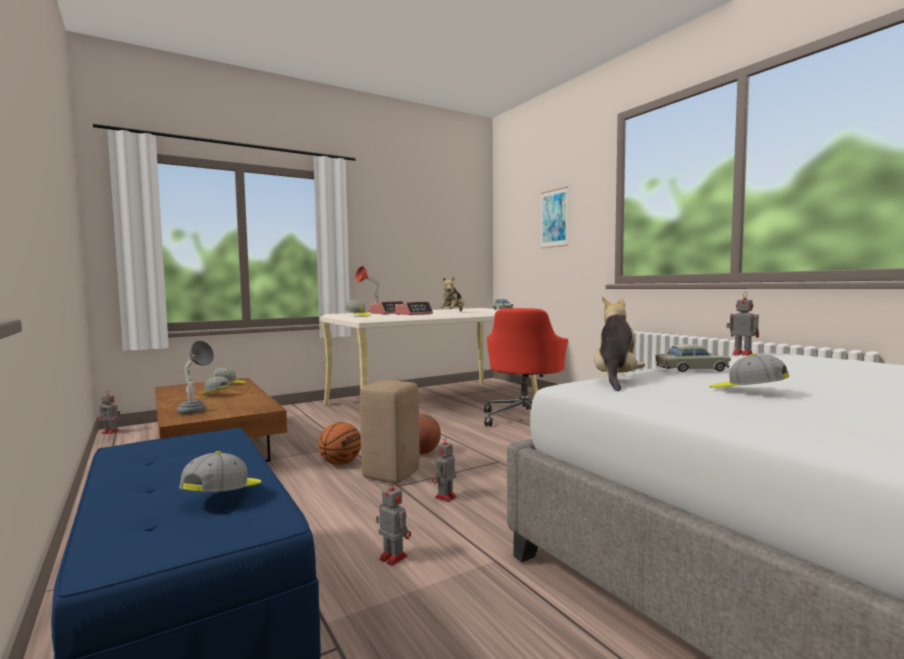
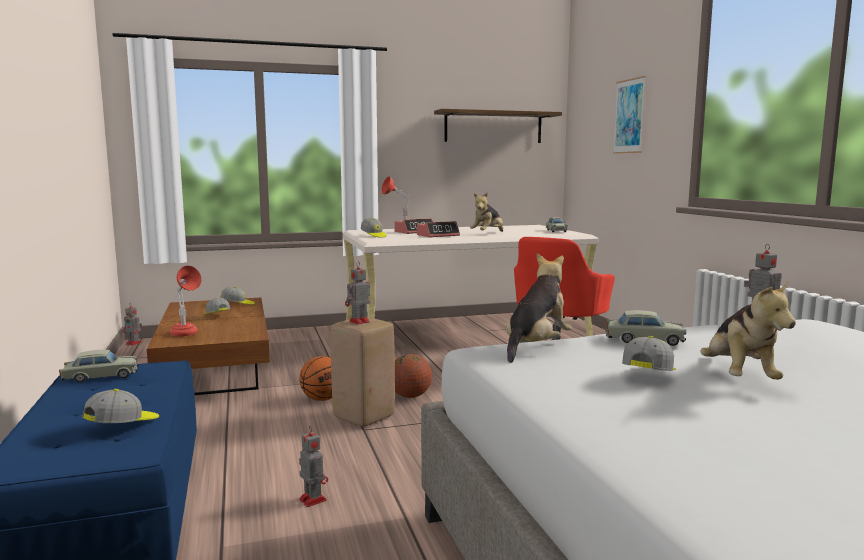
camera: 15 degrees right, 5 degrees up
grey table lamp [177,341,214,414] -> red table lamp [170,266,201,336]
toy robot [432,437,457,502] -> toy robot moved to [345,262,370,325]
cap [709,354,789,388] -> cap turned 60 degrees clockwise [622,336,676,371]
none -> beige toy car [59,350,138,382]
none -> shelf [434,109,562,143]
none -> plush toy [700,280,796,380]

